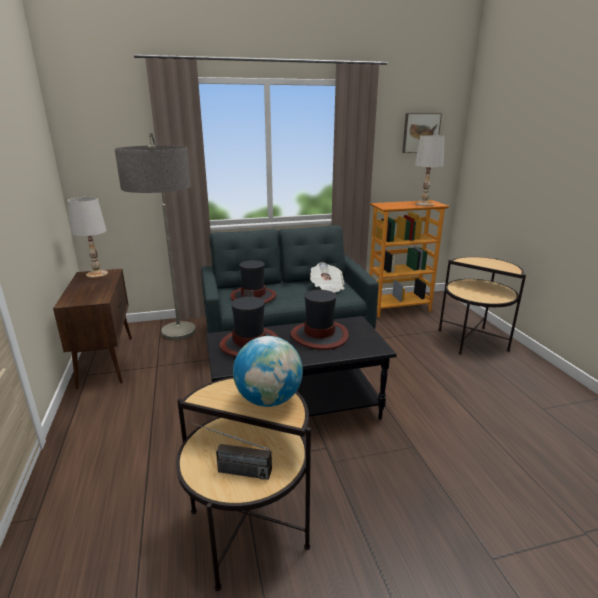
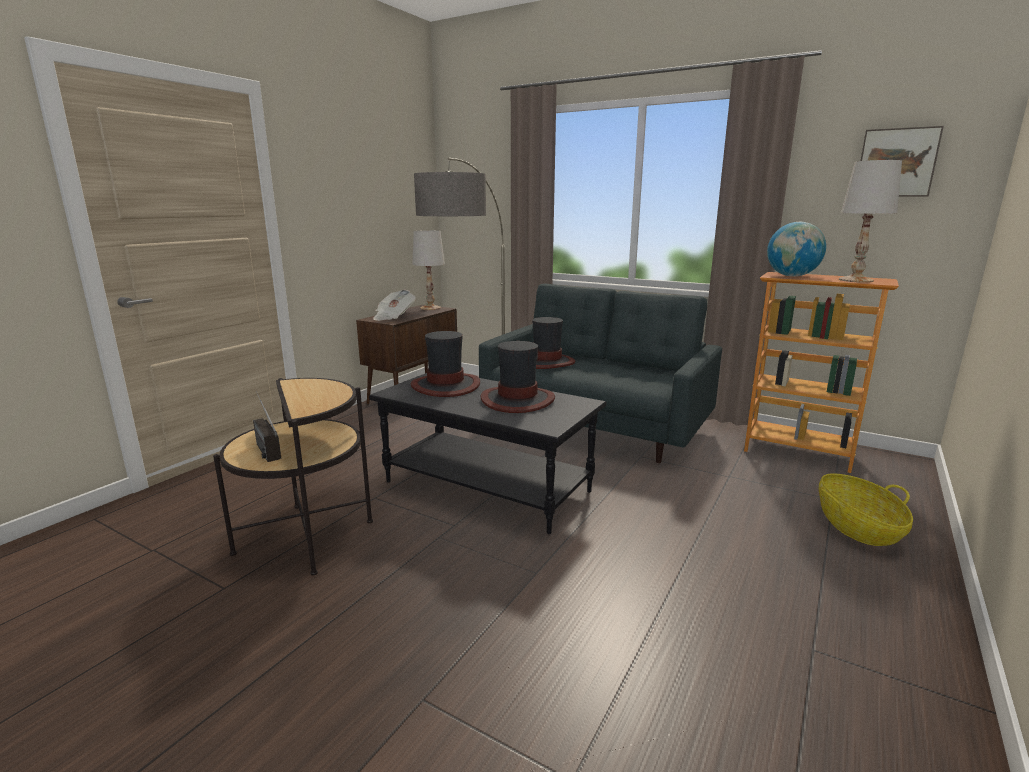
camera: 45 degrees right, 5 degrees down
globe [233,336,303,407] -> globe moved to [767,222,826,277]
newspaper [310,263,345,293] -> newspaper moved to [373,290,416,321]
side table [438,257,526,355] -> basket [819,473,913,546]

